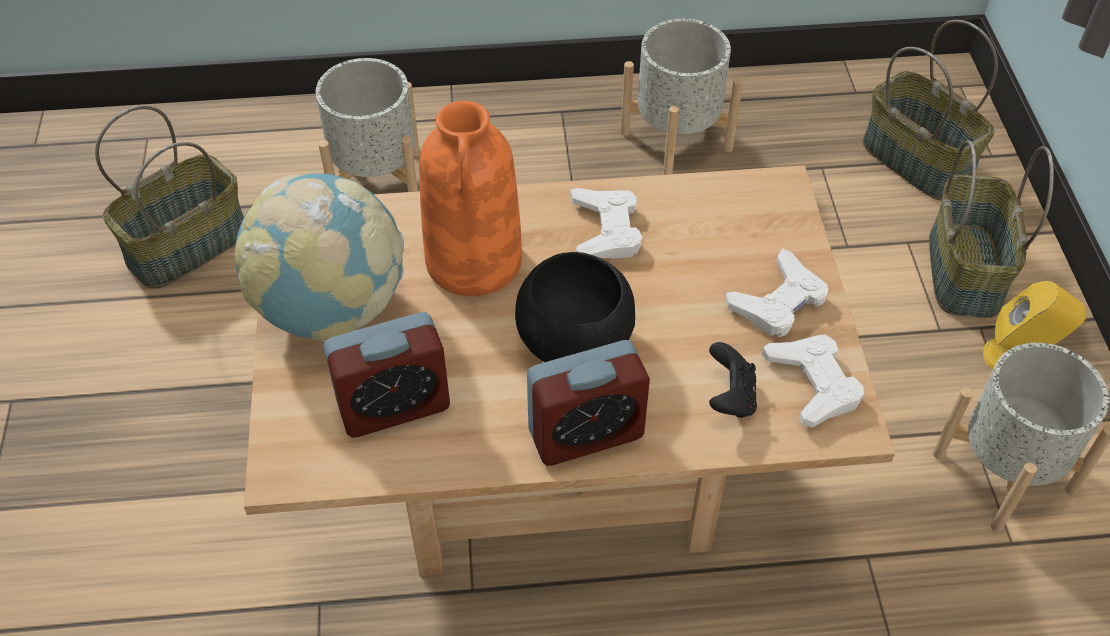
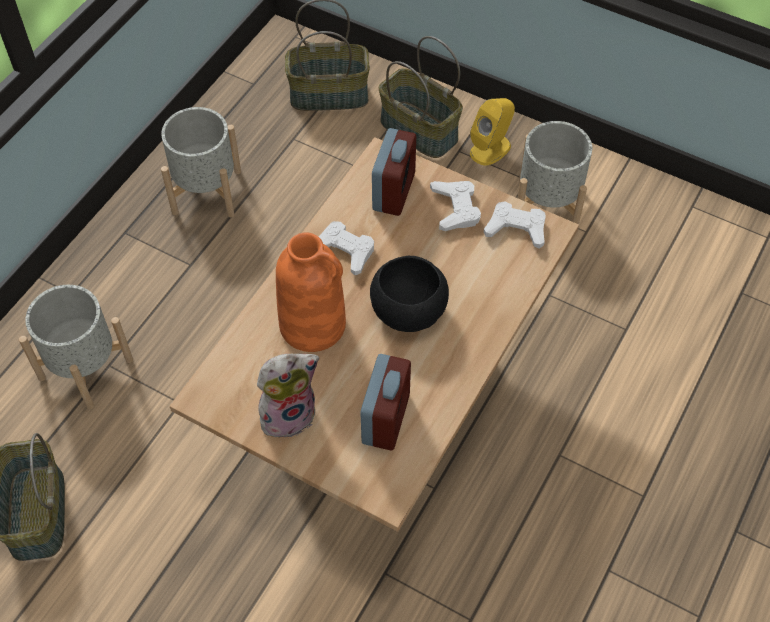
camera: 55 degrees left, 5 degrees up
globe [235,174,405,341] -> plush toy [257,354,319,437]
alarm clock [527,340,650,466] -> alarm clock moved to [372,128,416,216]
black game controller [709,342,757,418] -> none

